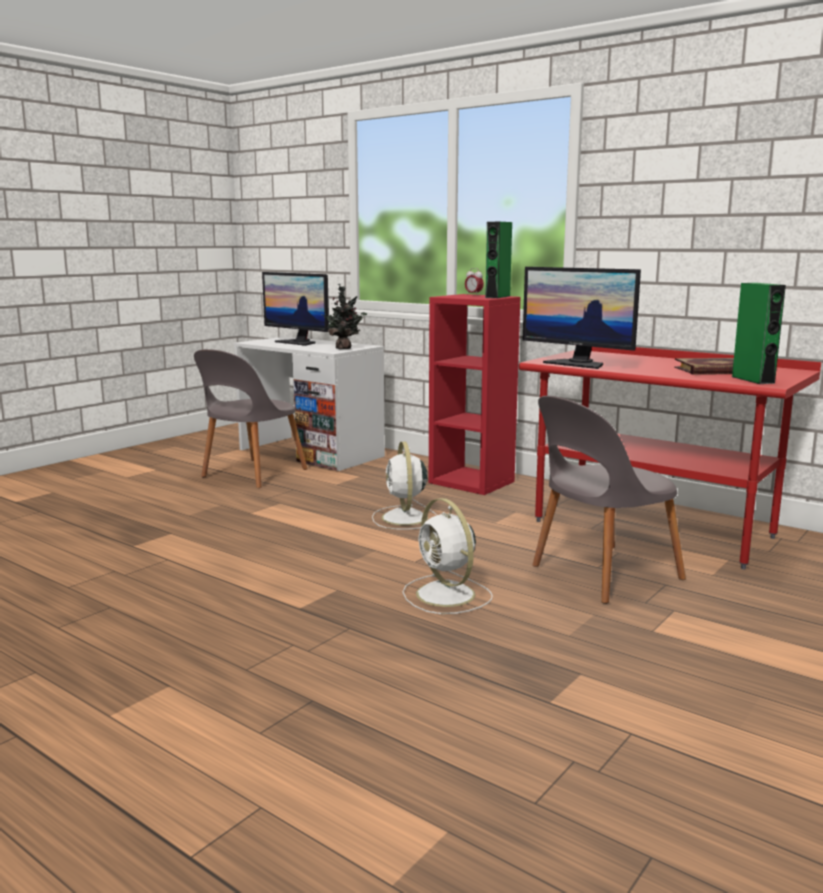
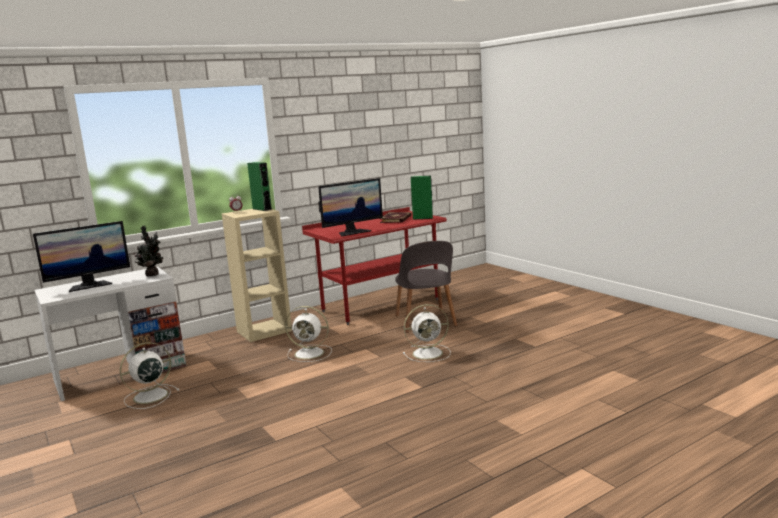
camera: 70 degrees left, 0 degrees up
grey chair [194,349,308,488] -> white fan [120,342,179,409]
red bookcase [429,294,520,495] -> beige bookcase [222,209,292,342]

